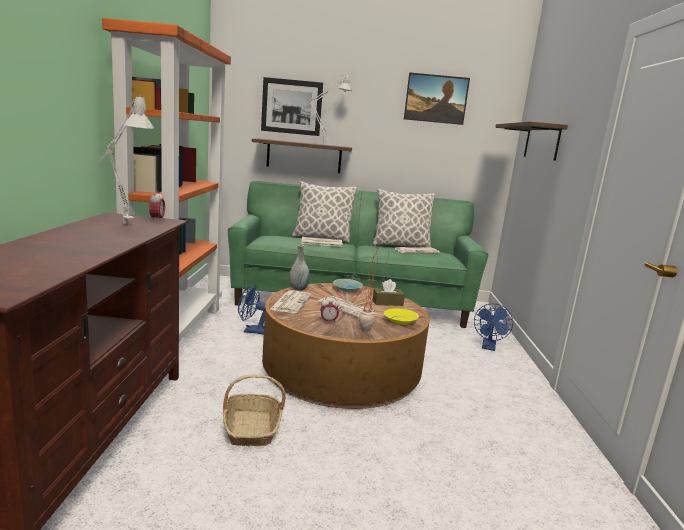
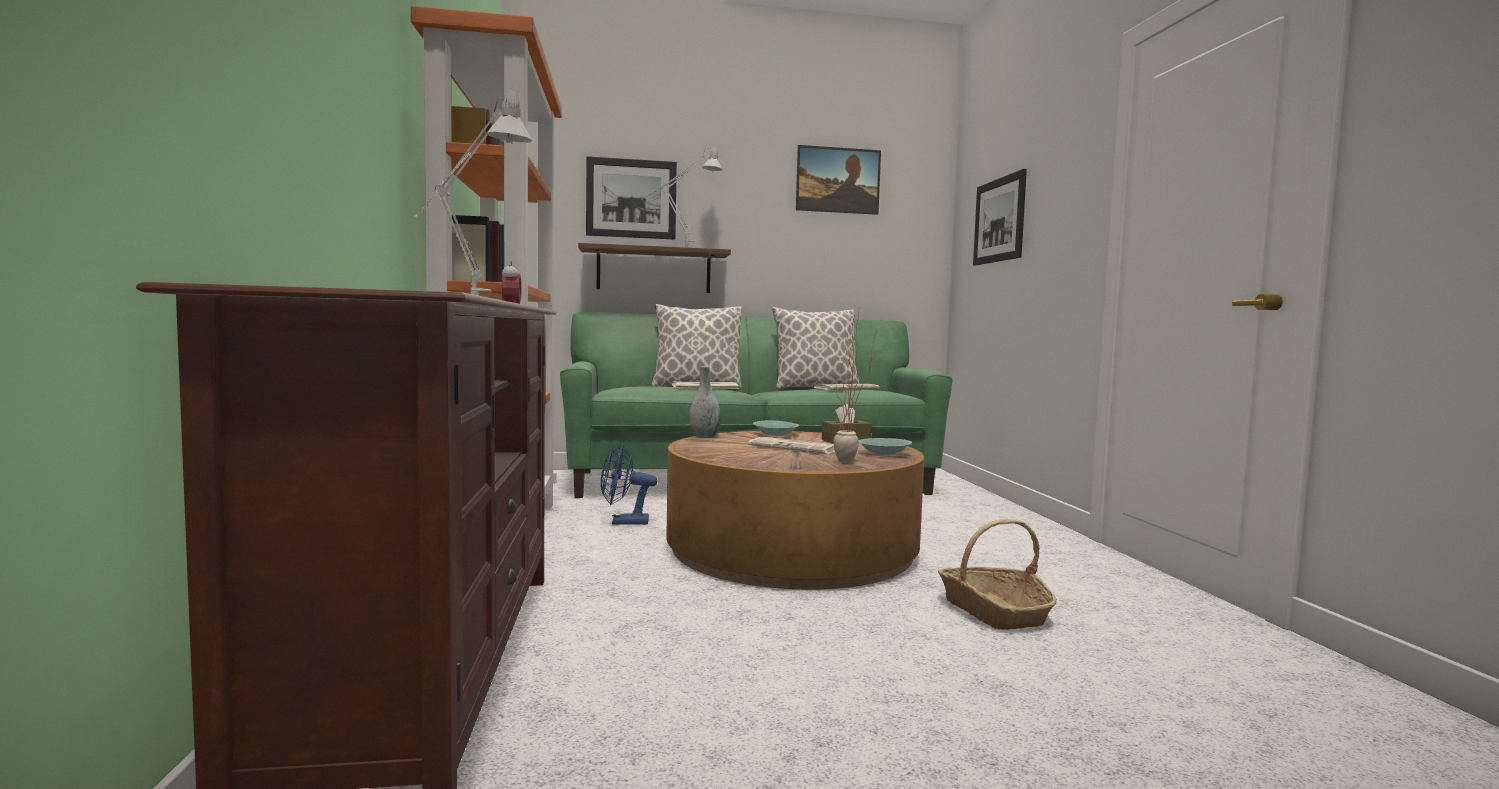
camera: 10 degrees left, 10 degrees down
basket [223,374,286,446] -> basket moved to [938,519,1057,630]
newspaper [270,290,312,313] -> none
alarm clock [321,297,340,324] -> none
yellow bowl [384,309,419,325] -> turquoise bowl [858,438,912,455]
blue fan [474,303,513,351] -> none
shelf [495,121,568,161] -> picture [973,169,1027,266]

